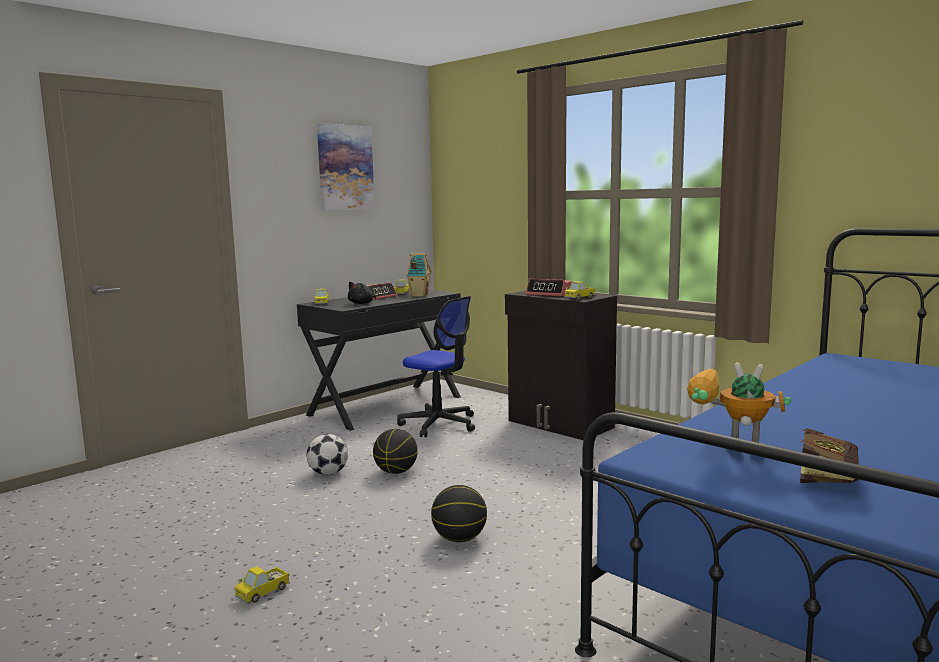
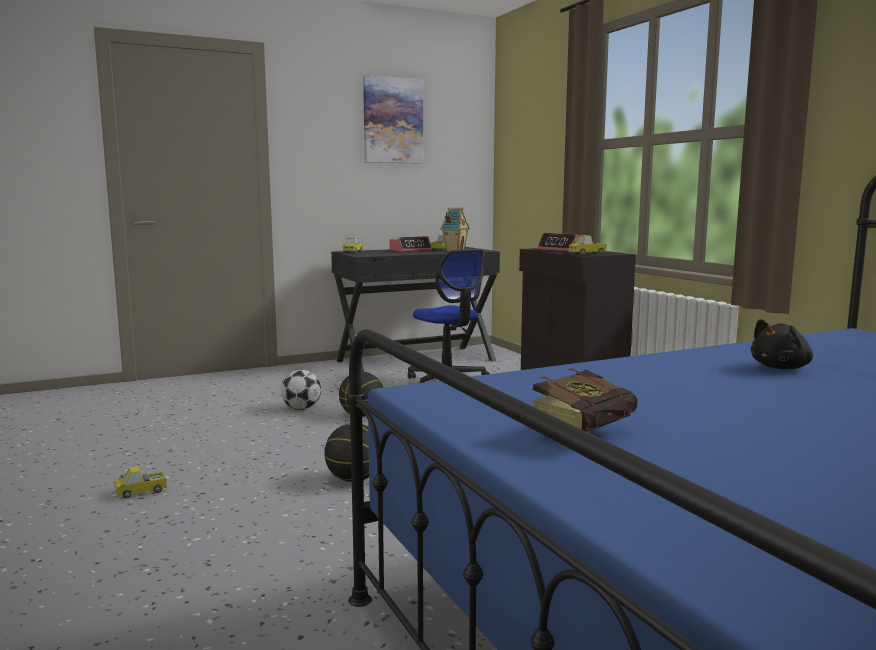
camera: 20 degrees right, 0 degrees up
black plush toy [348,282,376,304] -> black plush toy moved to [751,319,813,369]
toy robot [687,362,791,443] -> none

